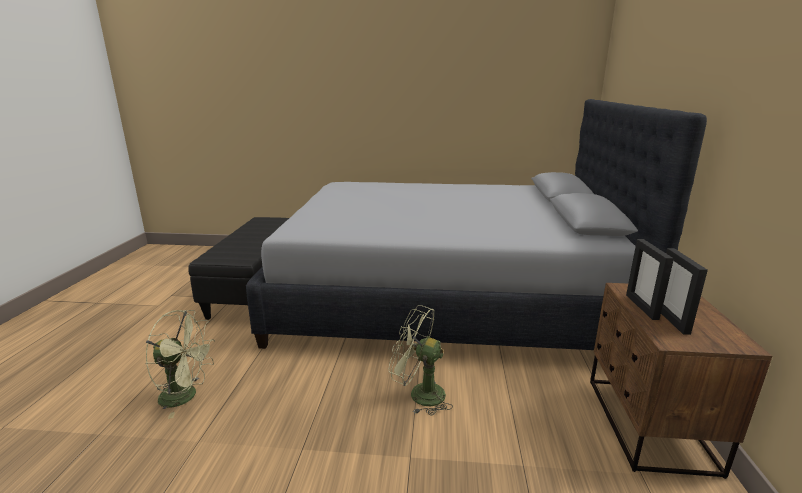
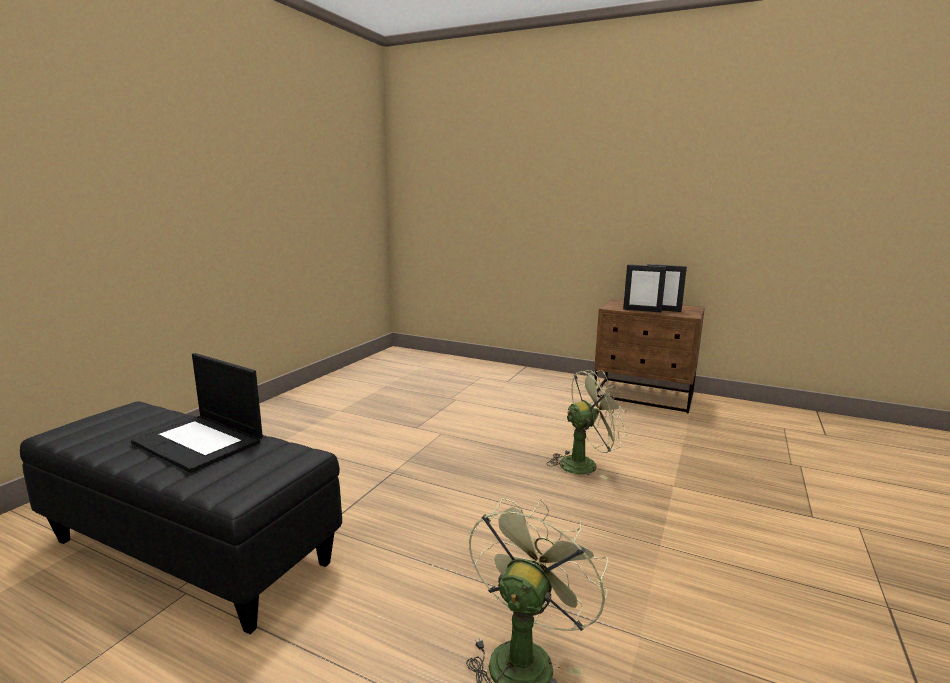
camera: 70 degrees left, 5 degrees down
grey bed [246,99,707,350] -> none
green fan [389,305,453,416] -> green fan turned 150 degrees counterclockwise [547,370,629,480]
none -> laptop [131,353,263,473]

